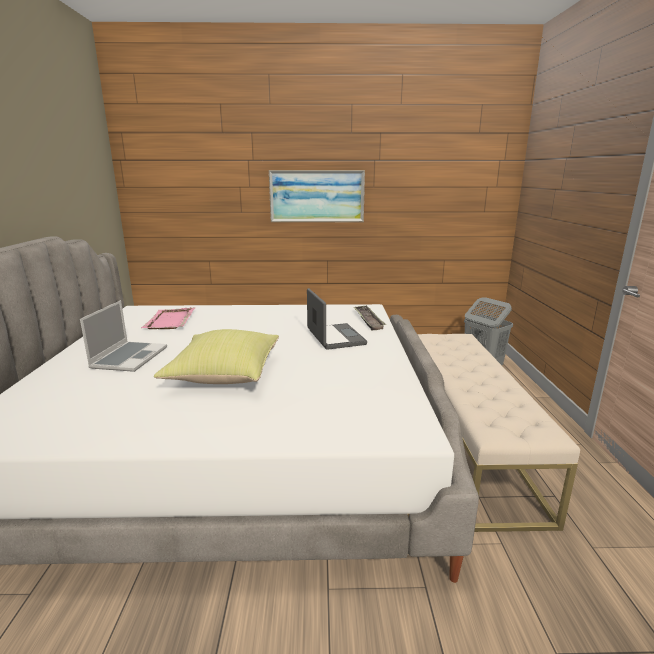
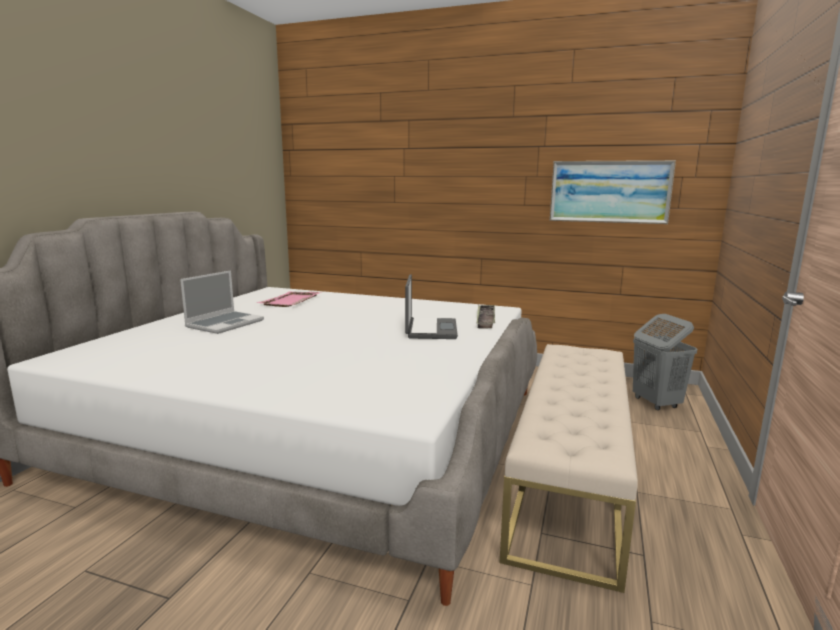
camera: 20 degrees right, 5 degrees down
yellow pillow [154,329,279,384] -> none
picture [269,170,365,222] -> picture moved to [550,160,676,224]

